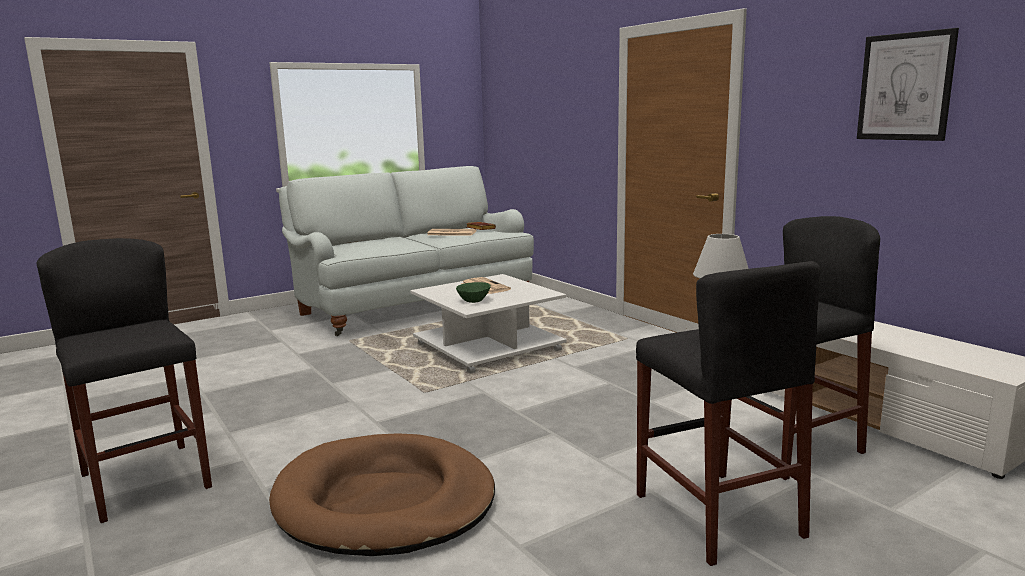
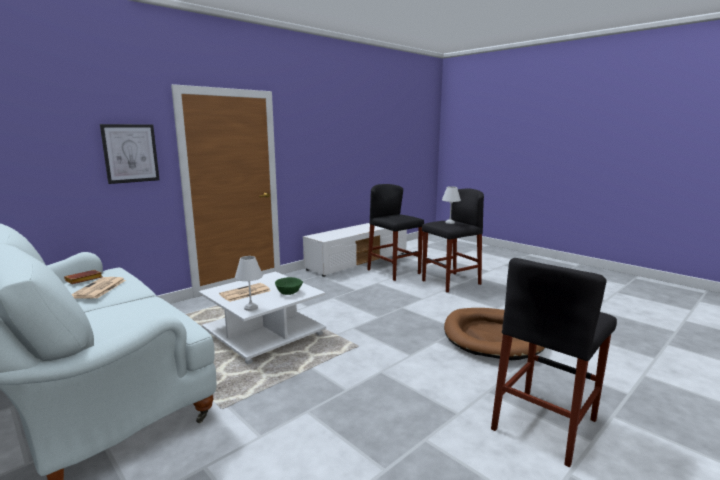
camera: 100 degrees left, 0 degrees up
picture [857,28,959,141] -> picture moved to [100,124,160,184]
none -> white table lamp [235,256,263,311]

